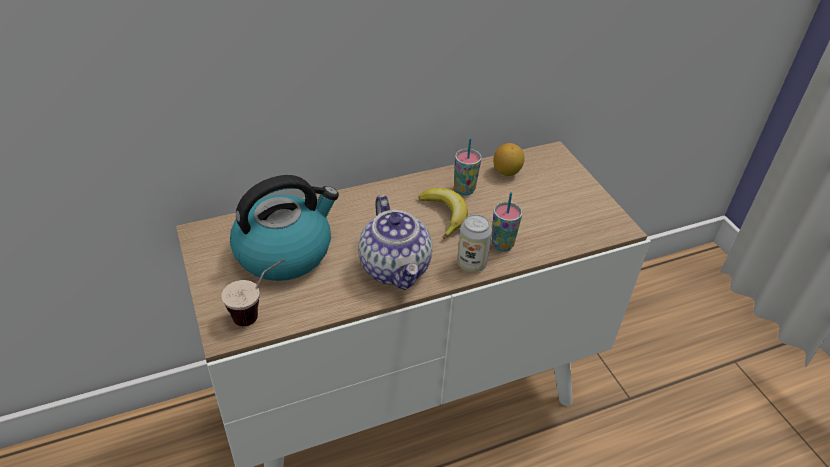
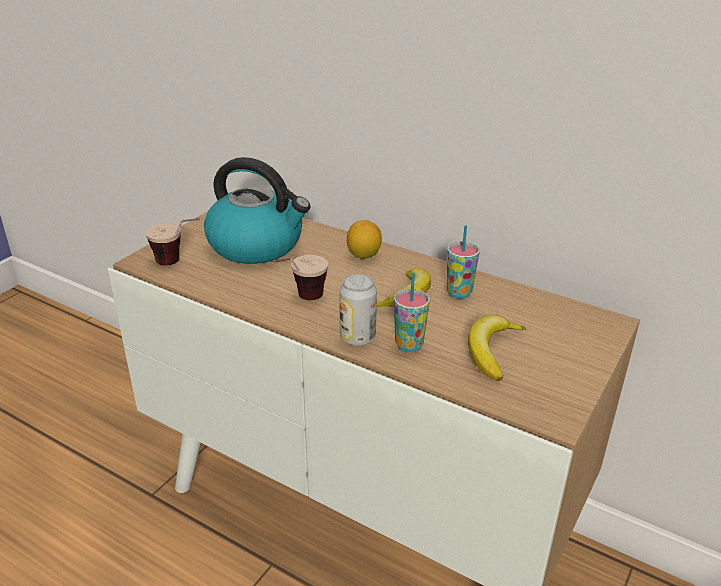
camera: 55 degrees right, 10 degrees down
teapot [359,195,432,290] -> cup [273,255,328,300]
lemon [493,143,525,176] -> lemon moved to [347,220,382,259]
none -> banana [468,314,526,381]

